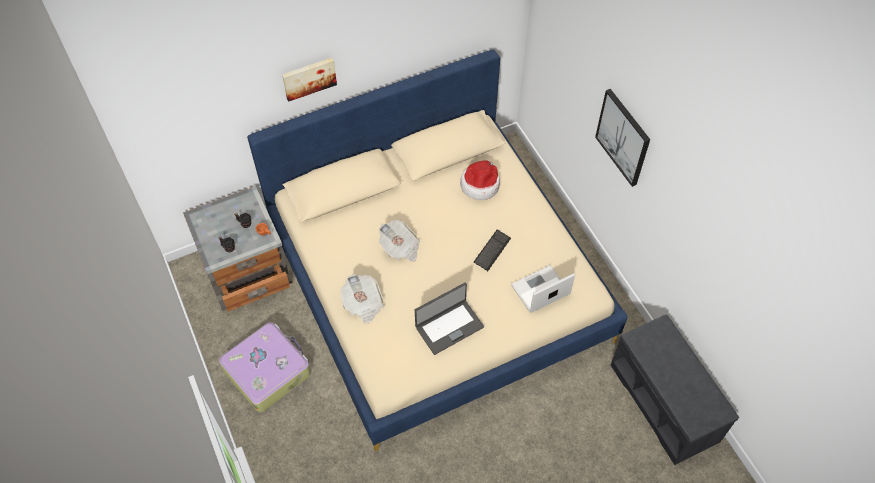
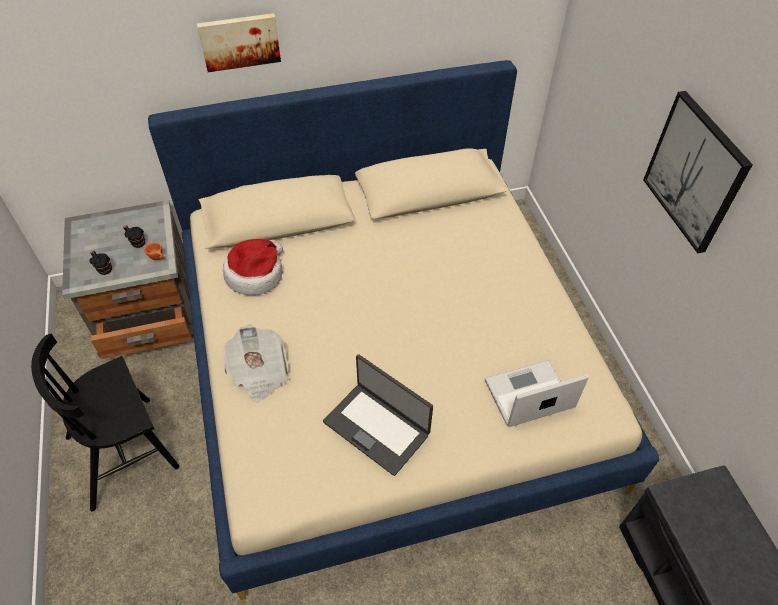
camera: 10 degrees right, 5 degrees down
suitcase [219,322,311,412] -> black chair [31,333,179,512]
newspaper [379,220,420,262] -> none
laptop [415,282,484,355] -> laptop turned 60 degrees clockwise [323,354,433,476]
hat [460,160,500,200] -> hat moved to [223,239,283,295]
keyboard [474,230,511,271] -> none

